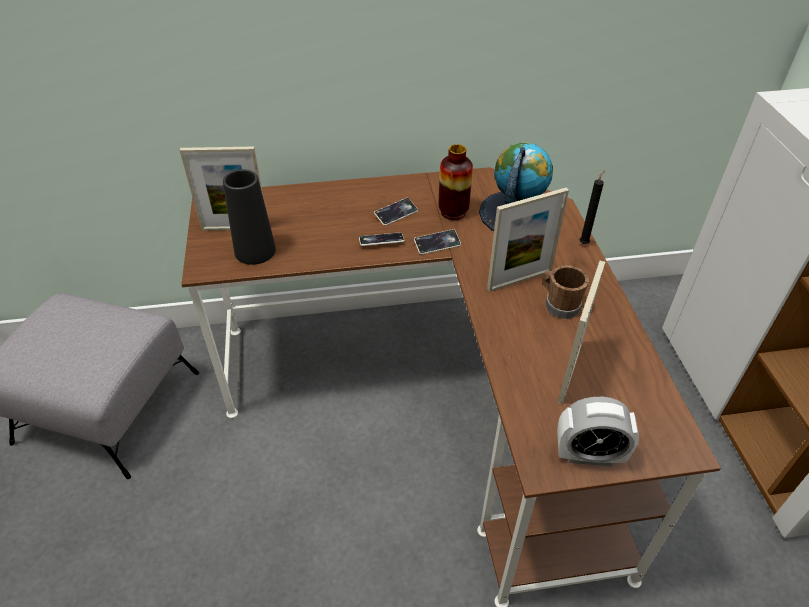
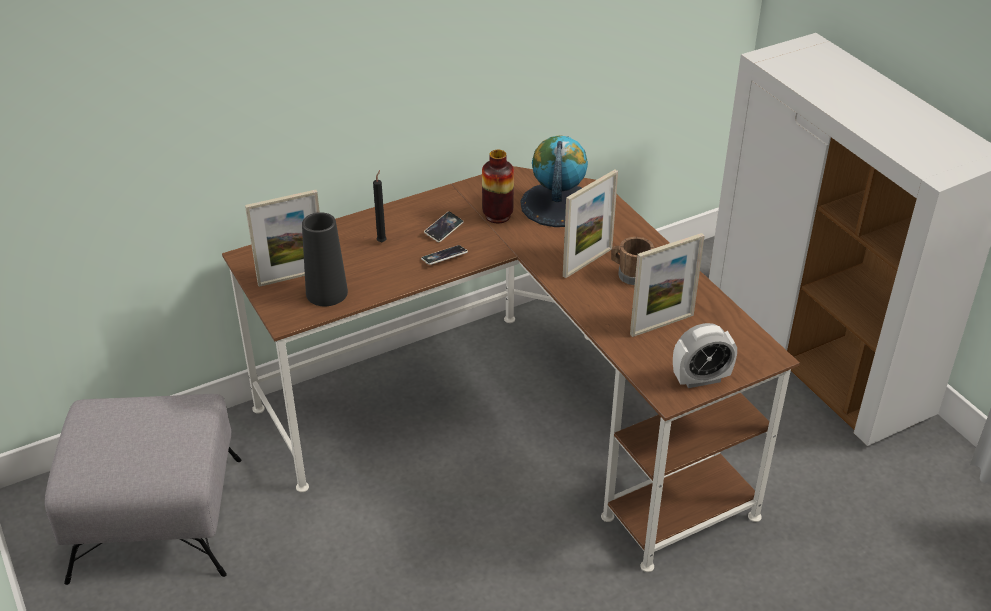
camera: 20 degrees left, 5 degrees down
phone [414,229,461,255] -> none
picture frame [558,261,605,404] -> picture frame turned 120 degrees counterclockwise [630,233,705,337]
black candle [580,170,605,244] -> black candle moved to [373,170,387,242]

